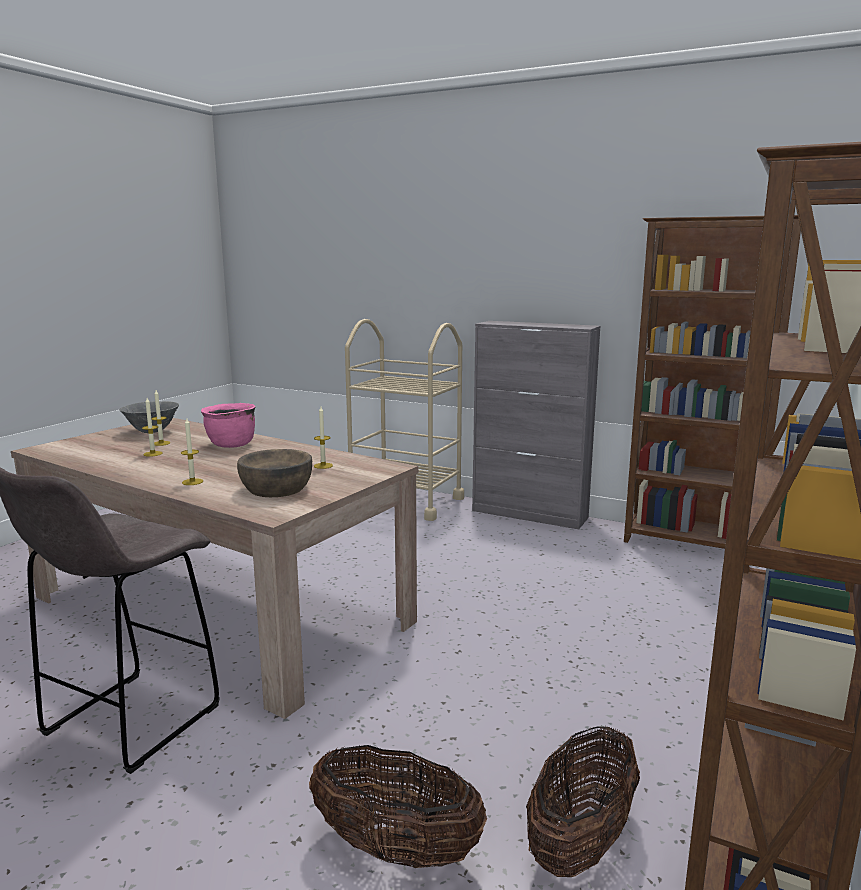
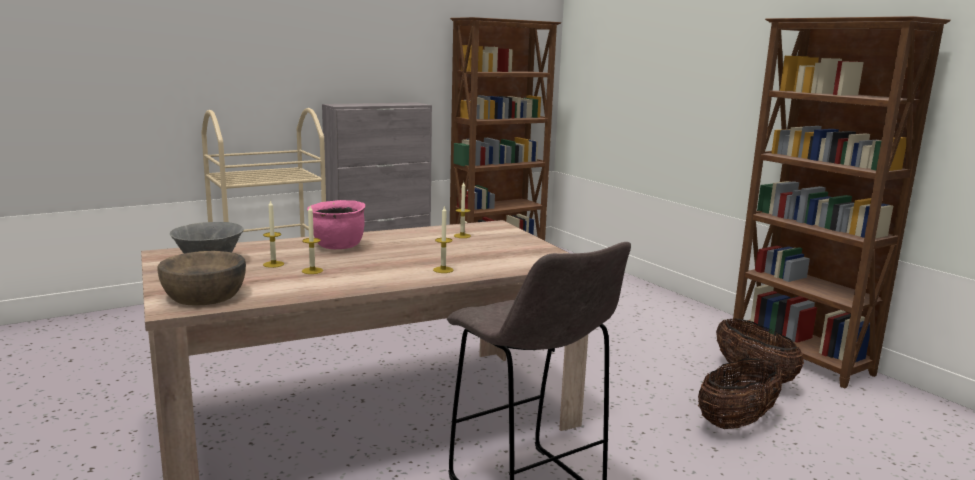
camera: 60 degrees left, 0 degrees up
brown bowl [237,449,312,497] -> brown bowl moved to [158,251,246,306]

